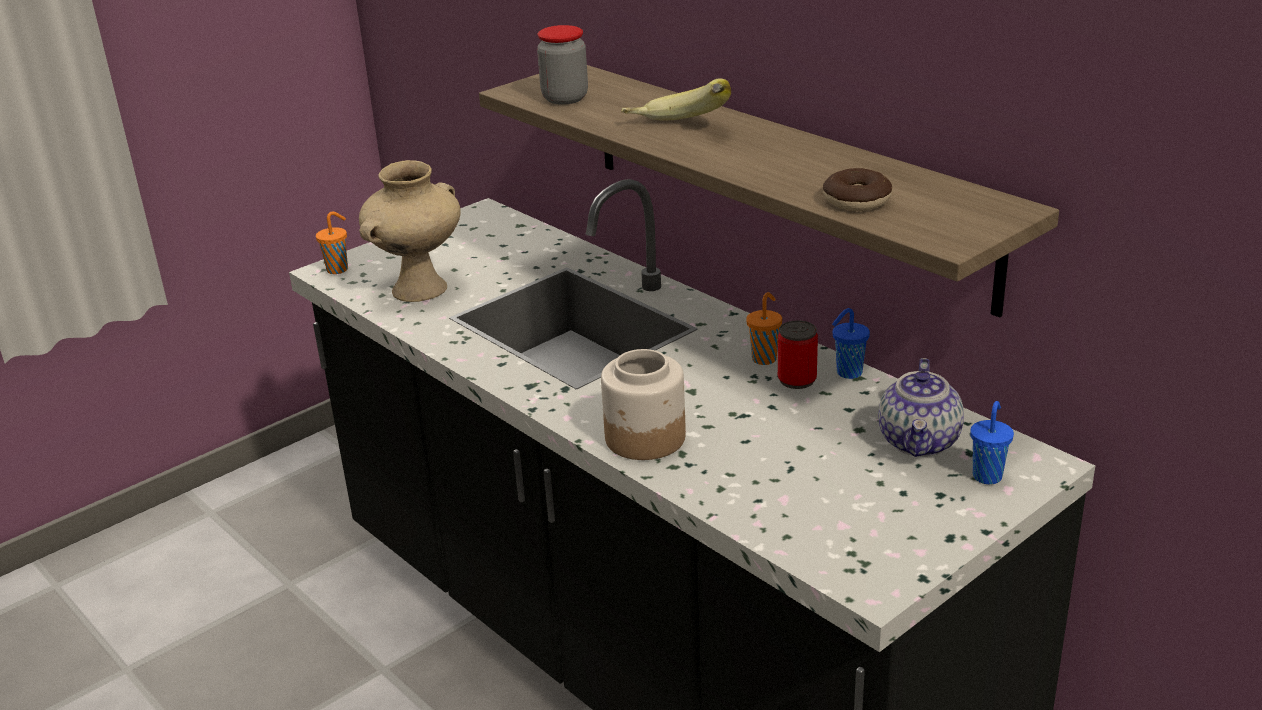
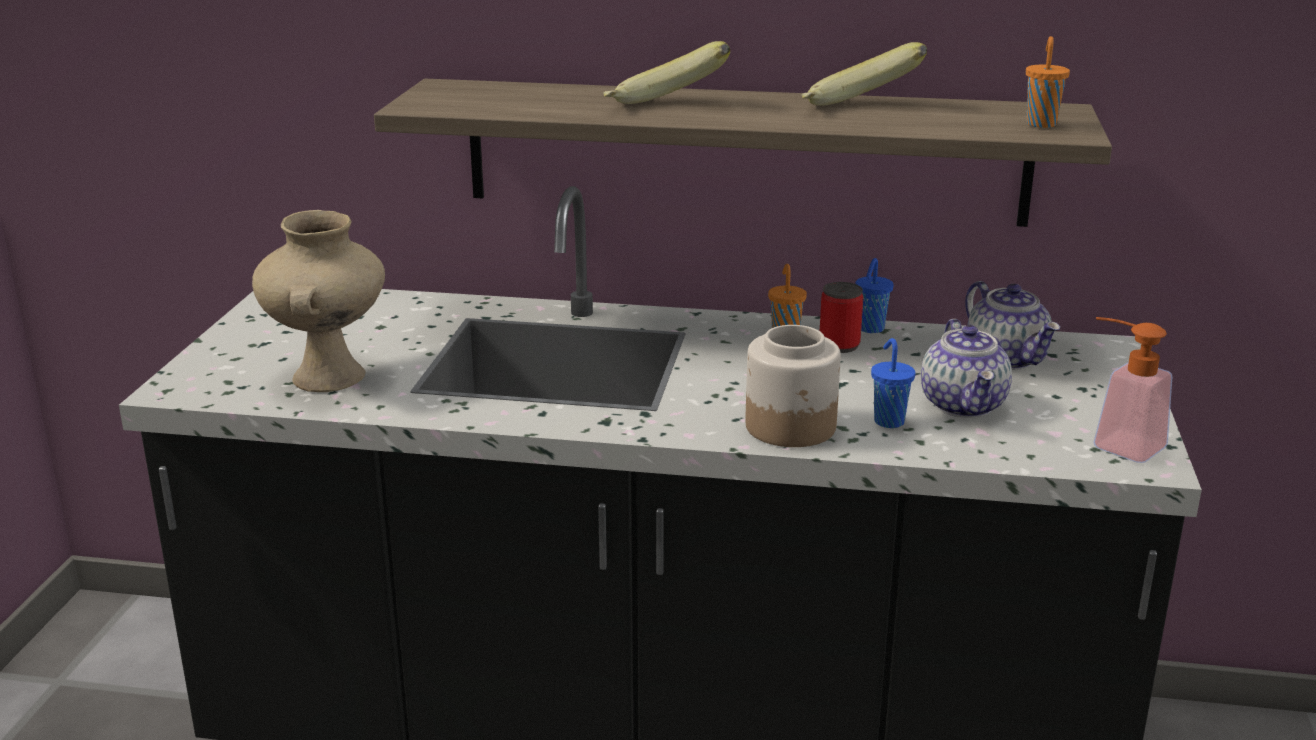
camera: 40 degrees left, 5 degrees down
orange cup [316,212,348,274] -> orange cup moved to [1026,36,1070,128]
jar [537,25,588,105] -> none
donut [823,168,892,211] -> none
blue cup [970,401,1014,484] -> blue cup moved to [871,338,915,428]
none -> banana [802,42,927,106]
none -> teapot [921,319,1012,418]
none -> soap dispenser [1093,317,1172,463]

